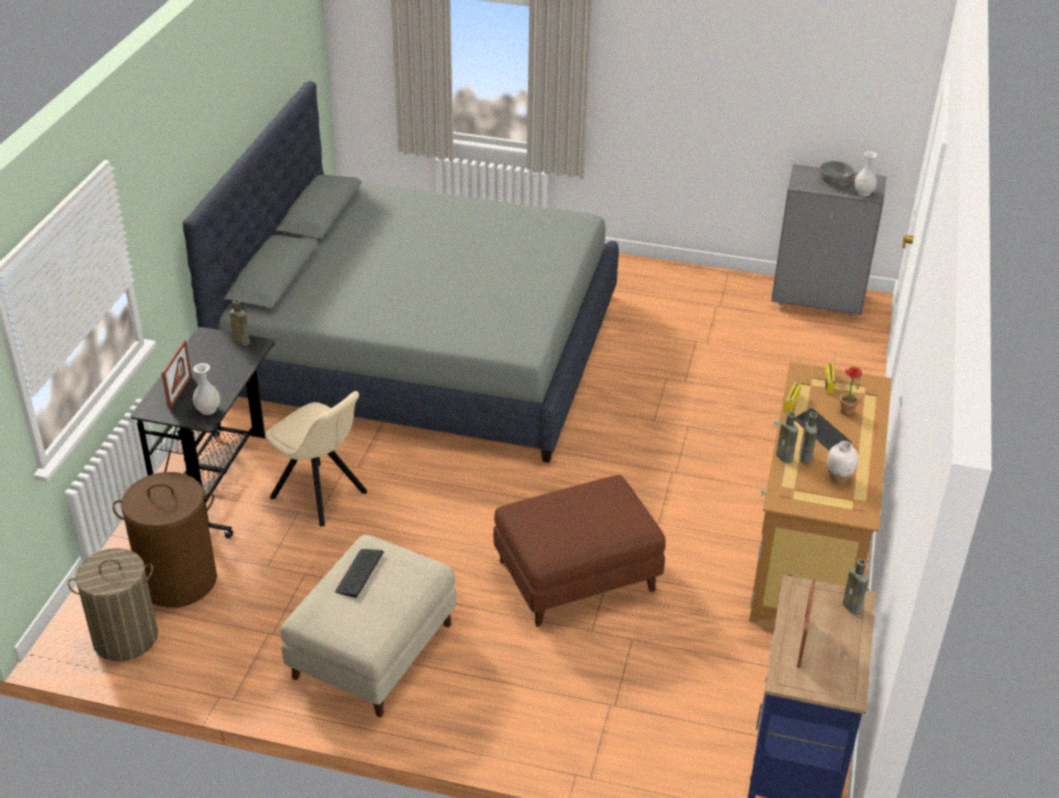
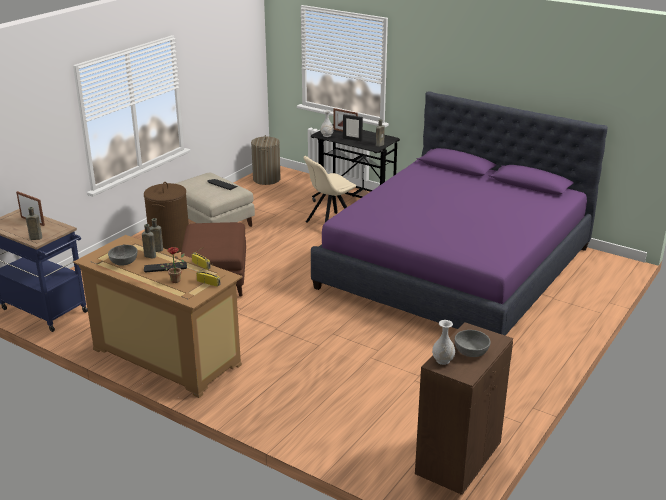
camera: 110 degrees right, 10 degrees down
brown laundry basket [112,472,217,608] -> brown laundry basket moved to [144,182,189,253]
grey bed [182,81,619,463] -> purple bed [311,91,608,336]
grey cabinet [771,164,887,316] -> brown cabinet [415,322,513,495]
white vase [827,441,858,483] -> grey bowl [108,245,138,266]
none -> picture frame [343,114,363,141]

